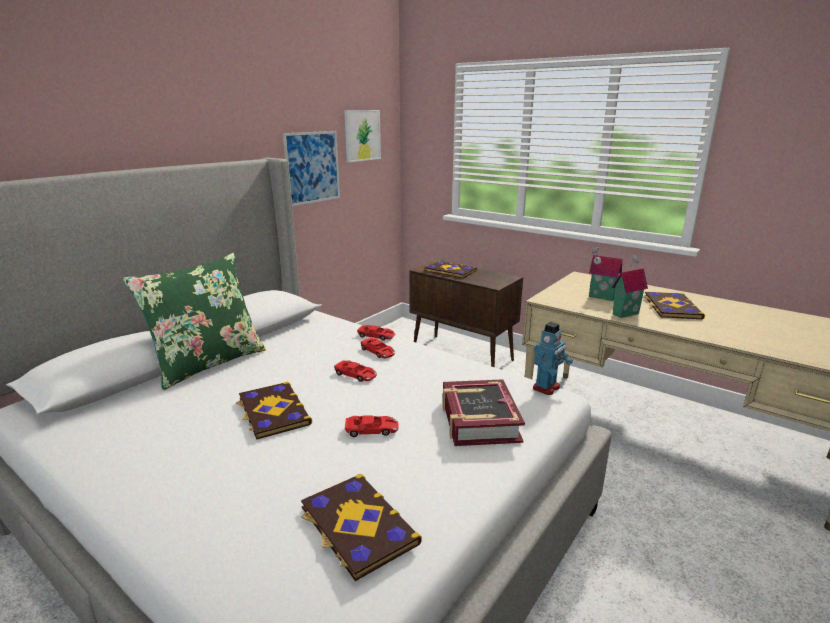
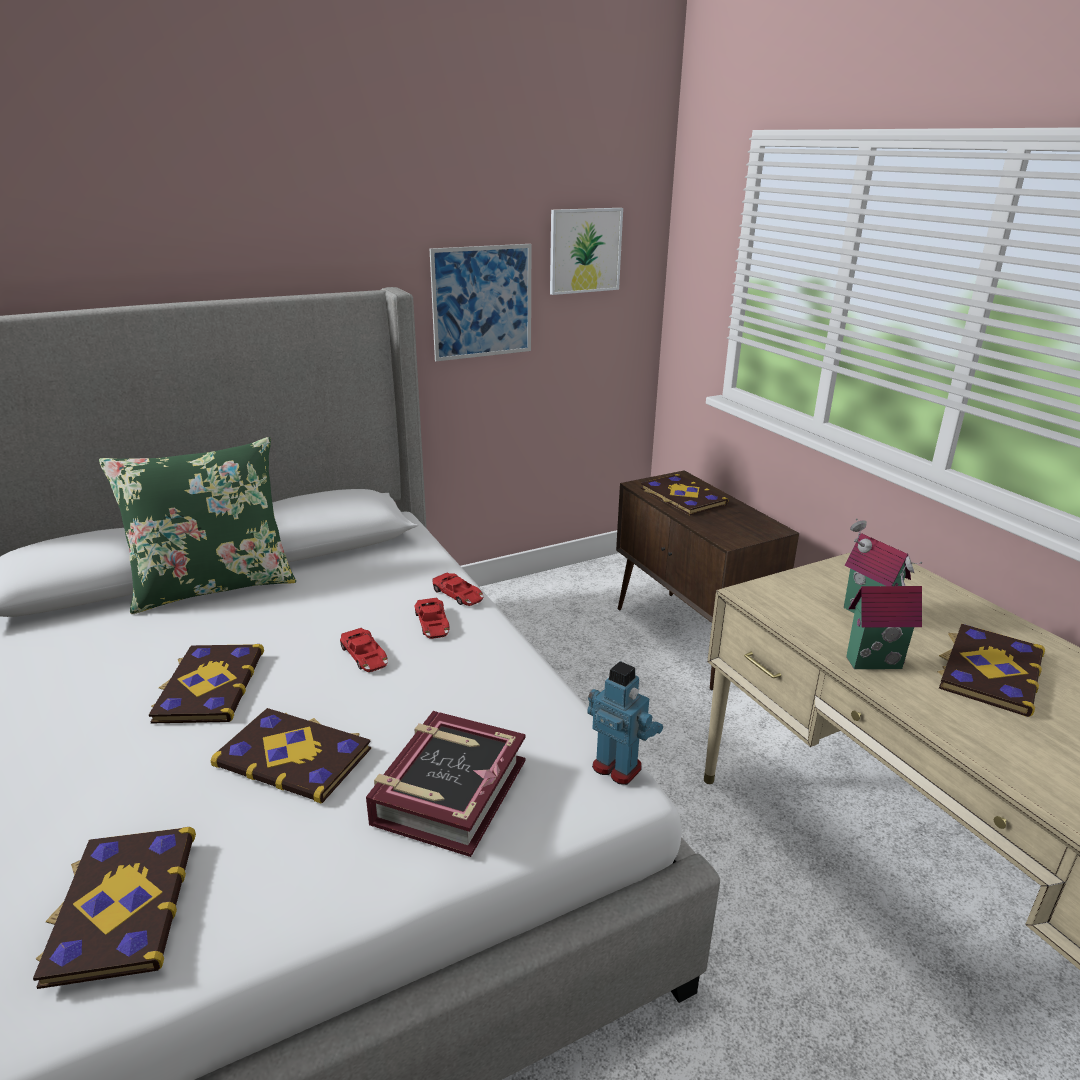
camera: 25 degrees right, 5 degrees up
red toy car [345,415,398,437] -> book [211,708,371,803]
toy robot [533,322,573,395] -> toy robot turned 120 degrees counterclockwise [587,661,663,785]

